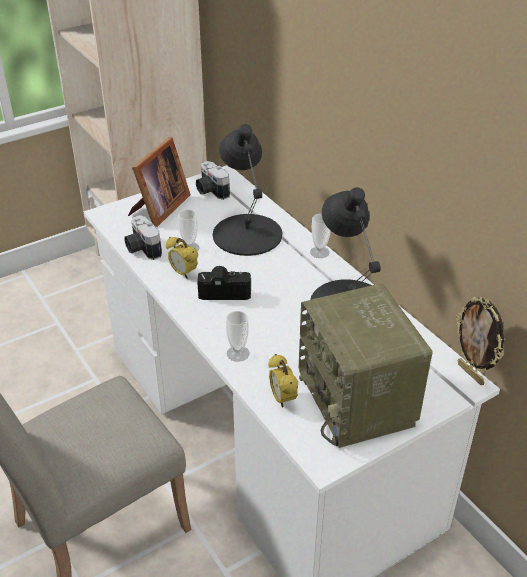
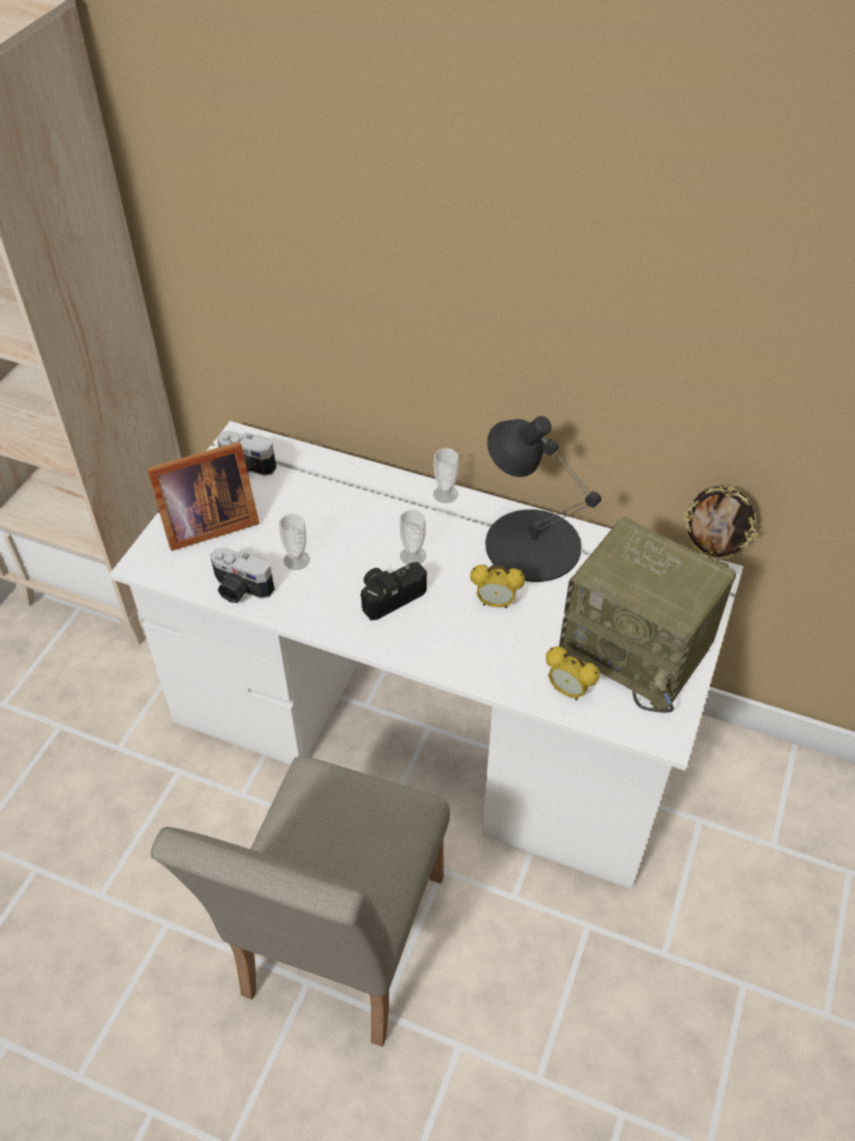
camera: 35 degrees left, 10 degrees up
picture frame [128,137,191,227] -> picture frame turned 75 degrees clockwise [147,442,259,551]
alarm clock [166,237,198,279] -> alarm clock moved to [470,565,525,608]
black table lamp [213,124,282,256] -> none
cup [226,311,249,362] -> cup moved to [399,509,426,565]

